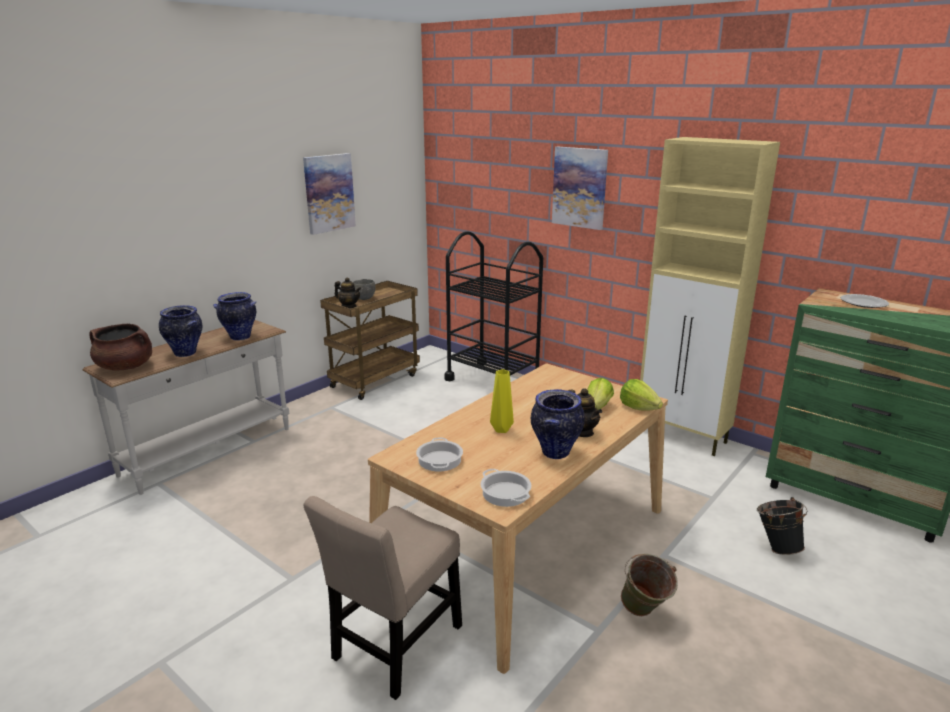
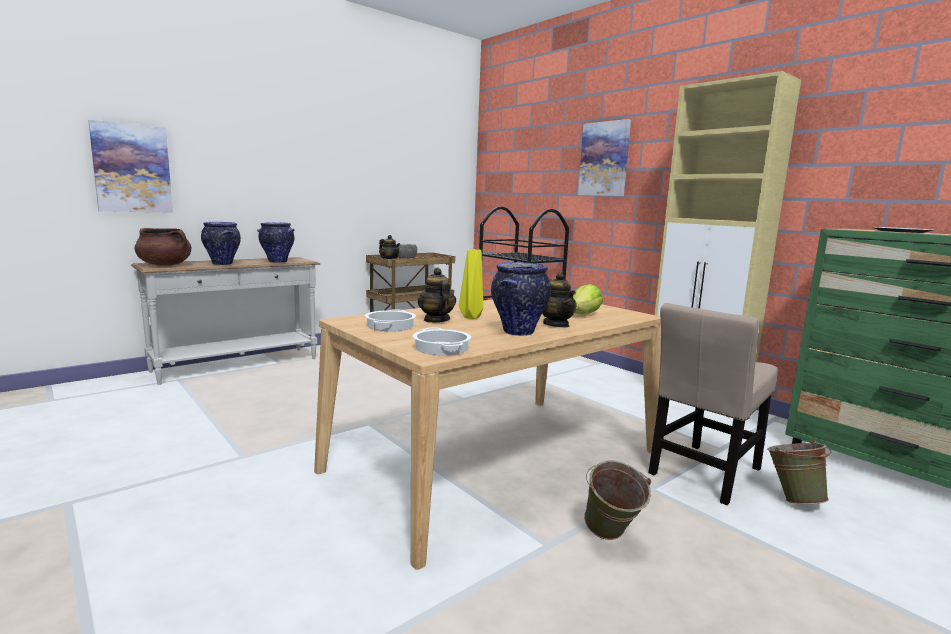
camera: 10 degrees right, 10 degrees down
picture [303,153,356,235] -> picture moved to [88,120,173,213]
beige chair [304,496,462,700] -> beige chair moved to [648,303,778,505]
lettuce [620,379,663,411] -> none
black bucket [757,497,807,555] -> green bucket [767,440,832,504]
none -> teapot [418,267,456,323]

